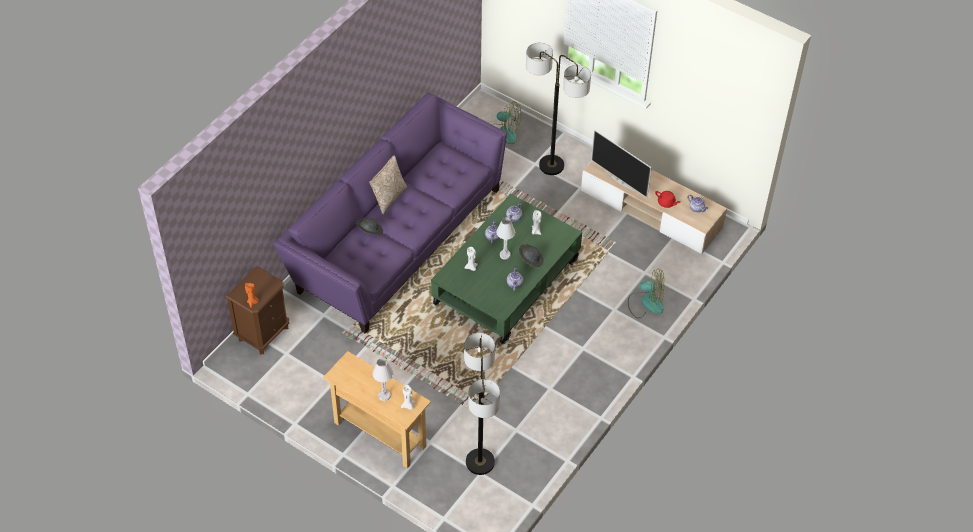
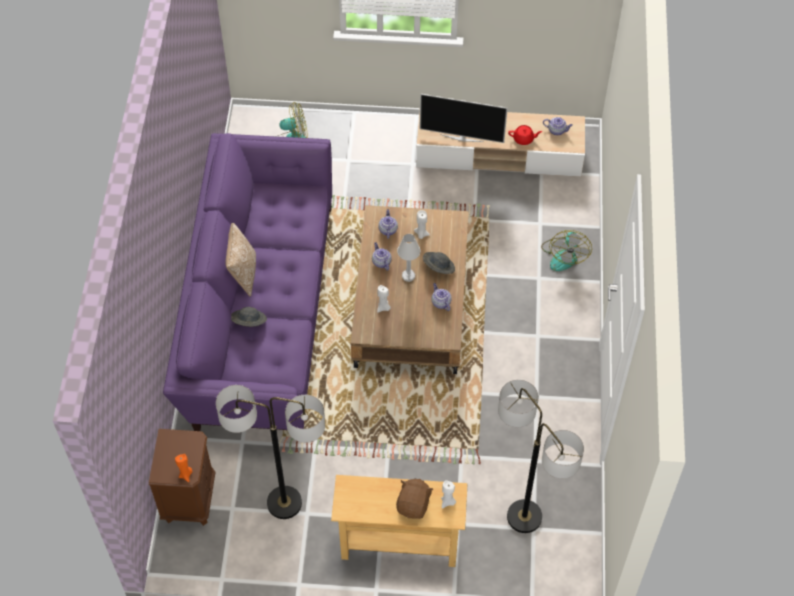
camera: 30 degrees left, 5 degrees up
white table lamp [372,358,393,401] -> brown plush toy [396,479,433,519]
green coffee table [431,194,582,344] -> brown coffee table [350,205,469,374]
floor lamp [526,43,591,175] -> floor lamp moved to [216,385,325,519]
fan [628,268,664,319] -> fan turned 120 degrees clockwise [541,230,592,271]

